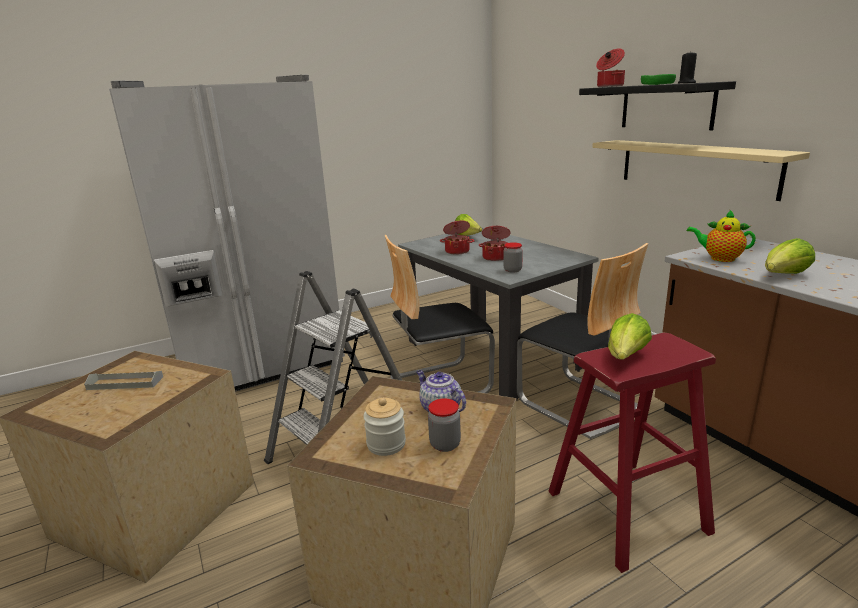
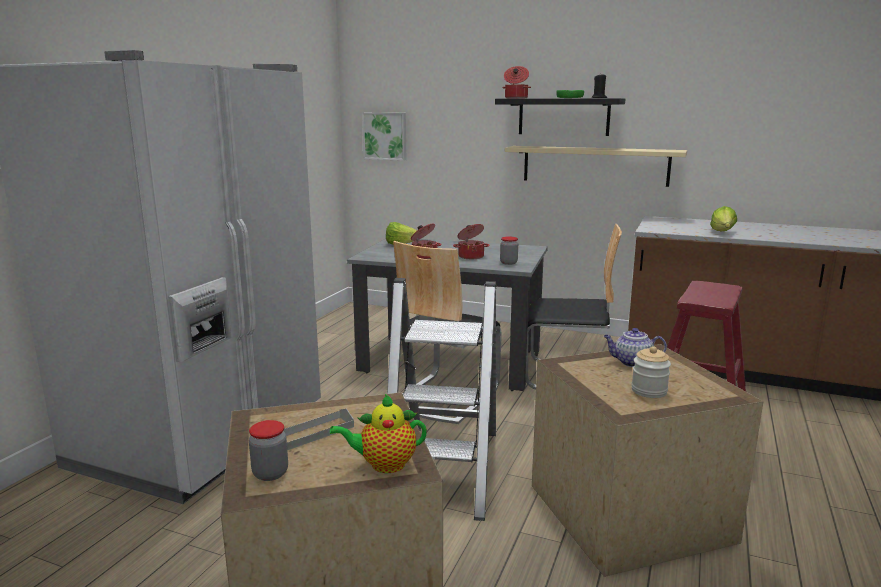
camera: 40 degrees left, 5 degrees down
jar [428,398,461,452] -> jar moved to [249,420,288,481]
lettuce [608,313,652,360] -> none
teapot [687,209,756,262] -> teapot moved to [330,394,427,473]
none -> picture [362,113,406,161]

